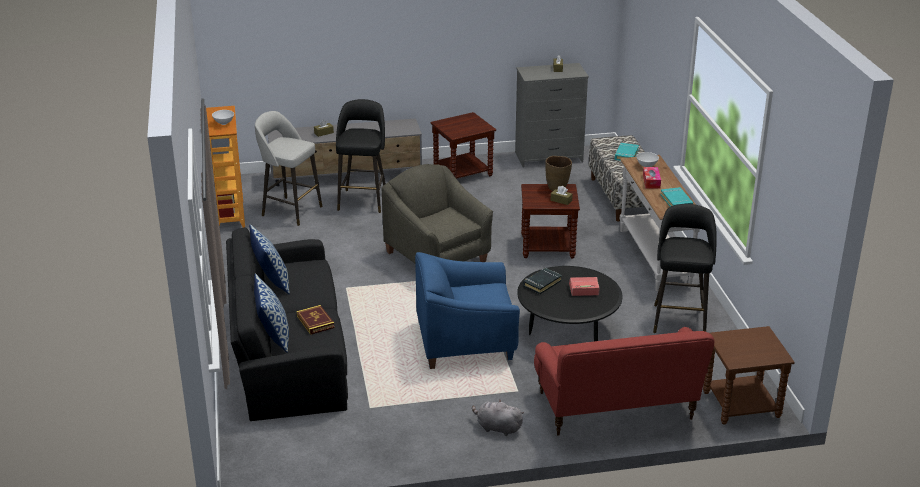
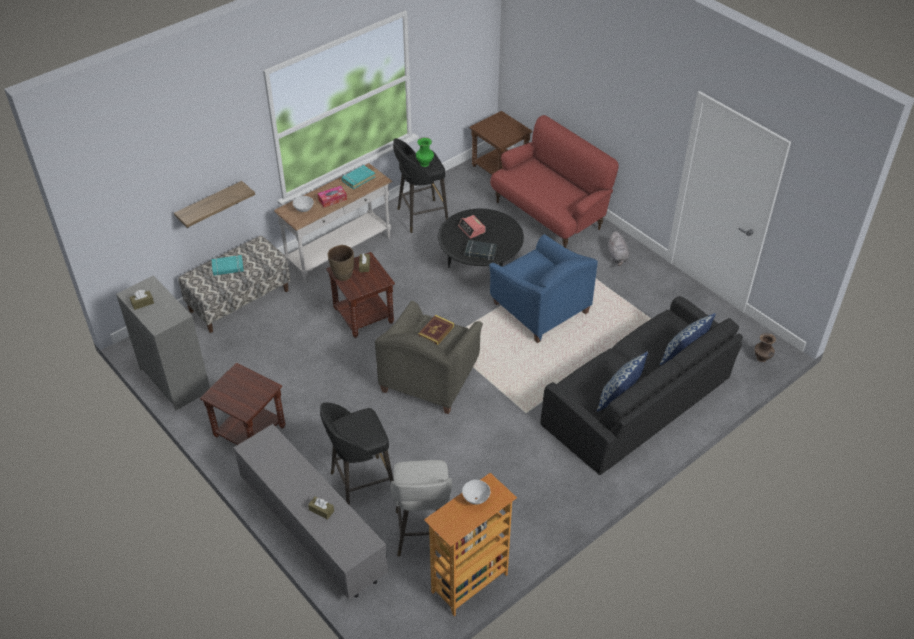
camera: 120 degrees left, 15 degrees up
book [297,305,335,335] -> book moved to [418,315,454,345]
none -> shelf [174,181,255,228]
none -> green vase [416,137,434,167]
none -> brown vase [754,333,776,362]

